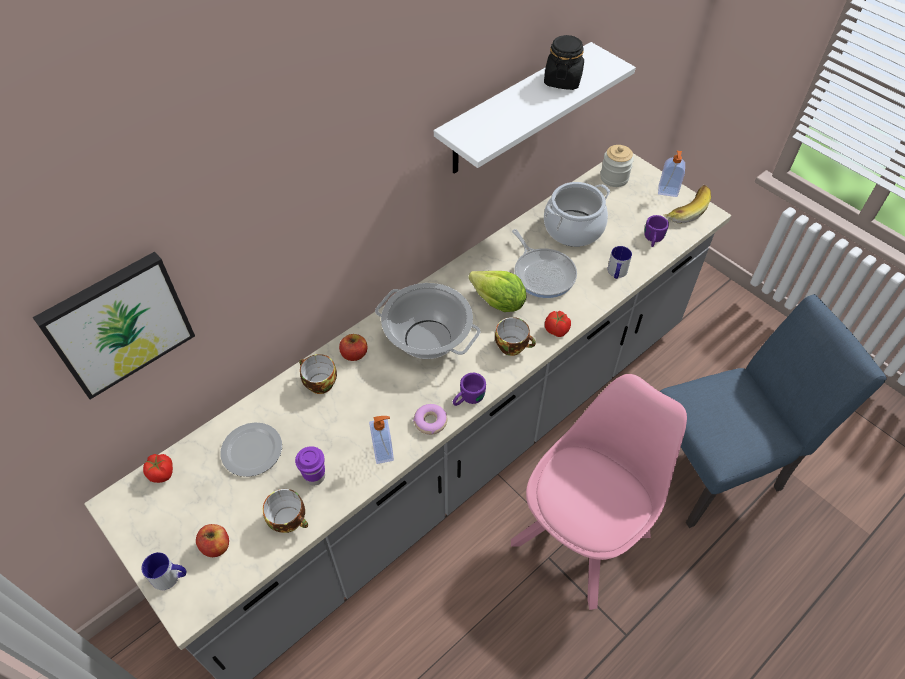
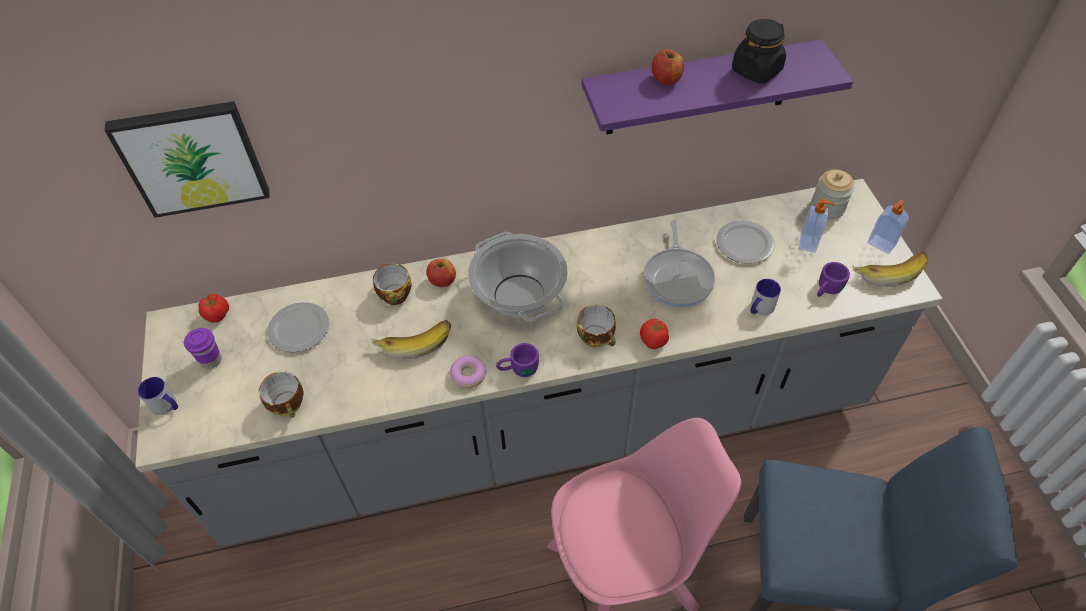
camera: 30 degrees right, 0 degrees up
apple [196,524,229,557] -> apple moved to [652,49,684,85]
purple cup [295,446,325,486] -> purple cup moved to [184,328,221,369]
soap dispenser [369,416,394,464] -> soap dispenser moved to [799,199,834,253]
white shelf [434,42,636,174] -> purple shelf [582,39,853,134]
lettuce [469,271,526,312] -> none
cooking pot [544,182,610,247] -> plate [717,220,774,264]
none -> banana [371,320,451,360]

